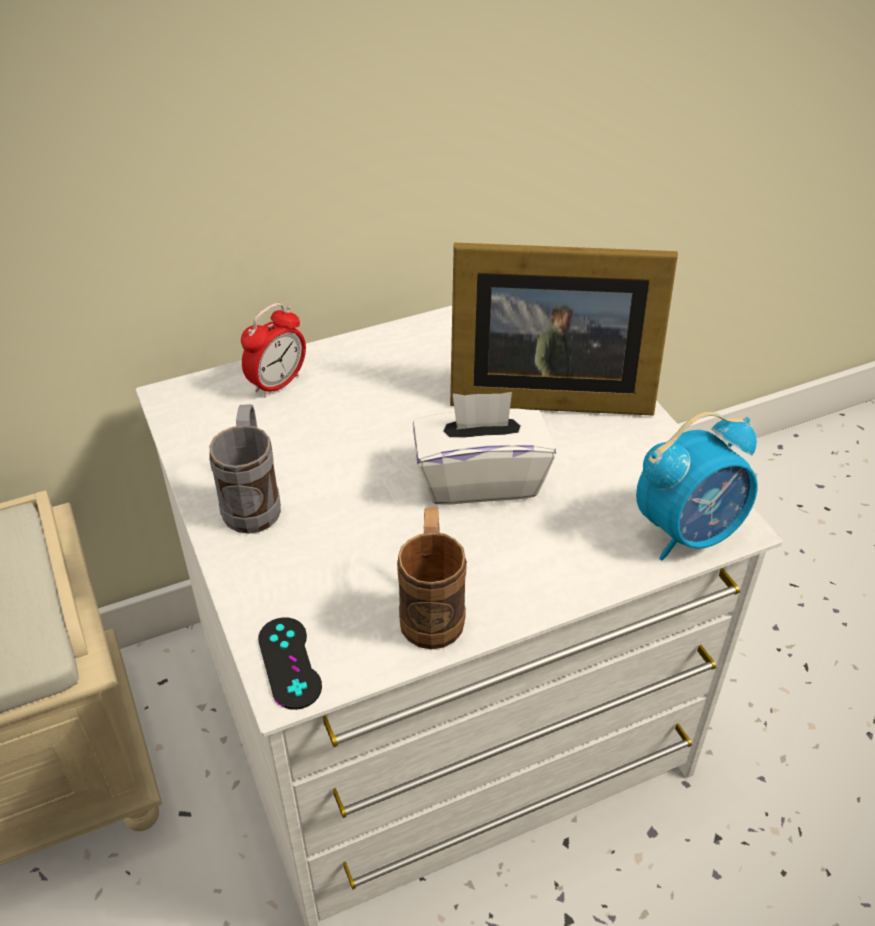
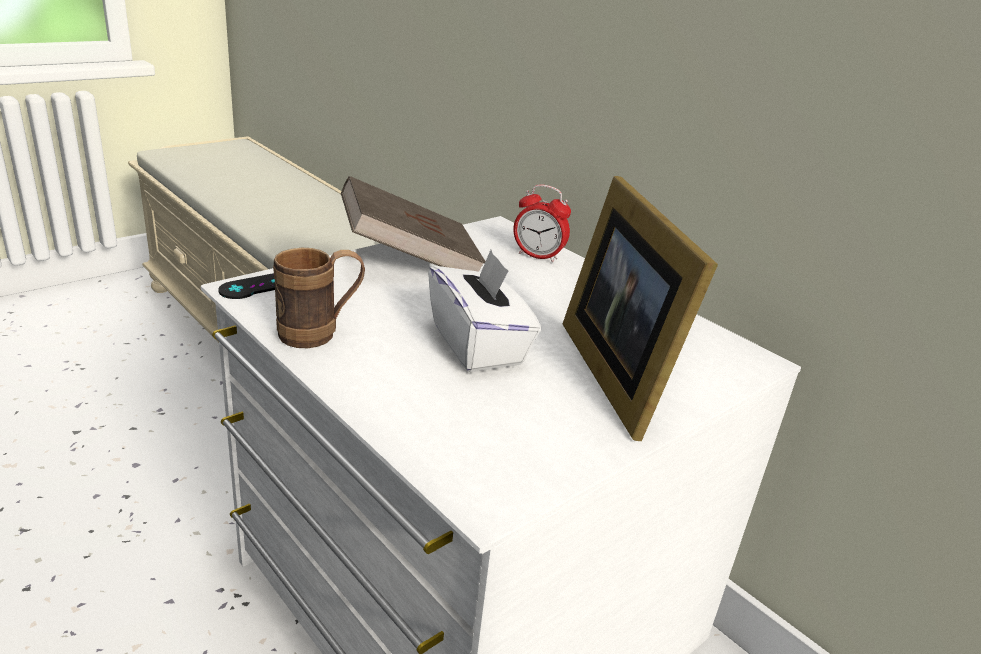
camera: 70 degrees right, 15 degrees down
grey mug [209,404,281,534] -> brown book [341,176,486,272]
alarm clock [636,412,758,561] -> none

